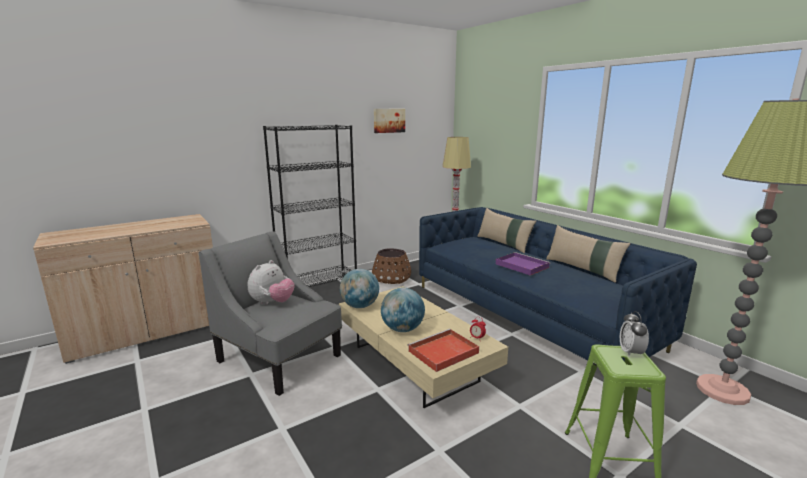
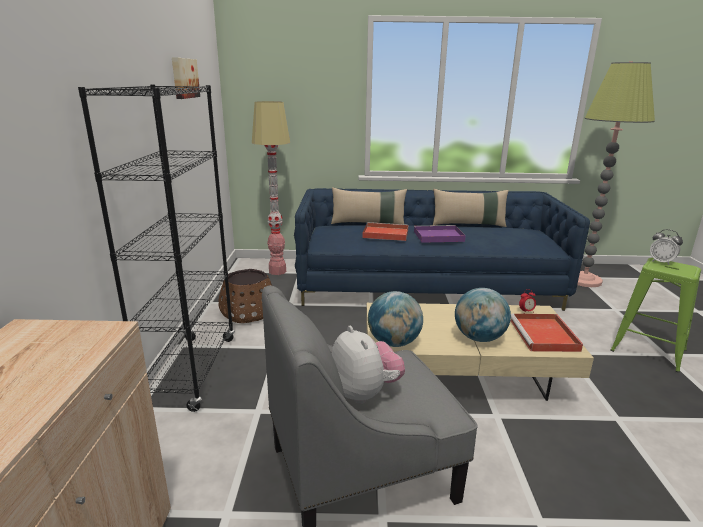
camera: 55 degrees left, 5 degrees up
none -> red tray [362,222,408,241]

